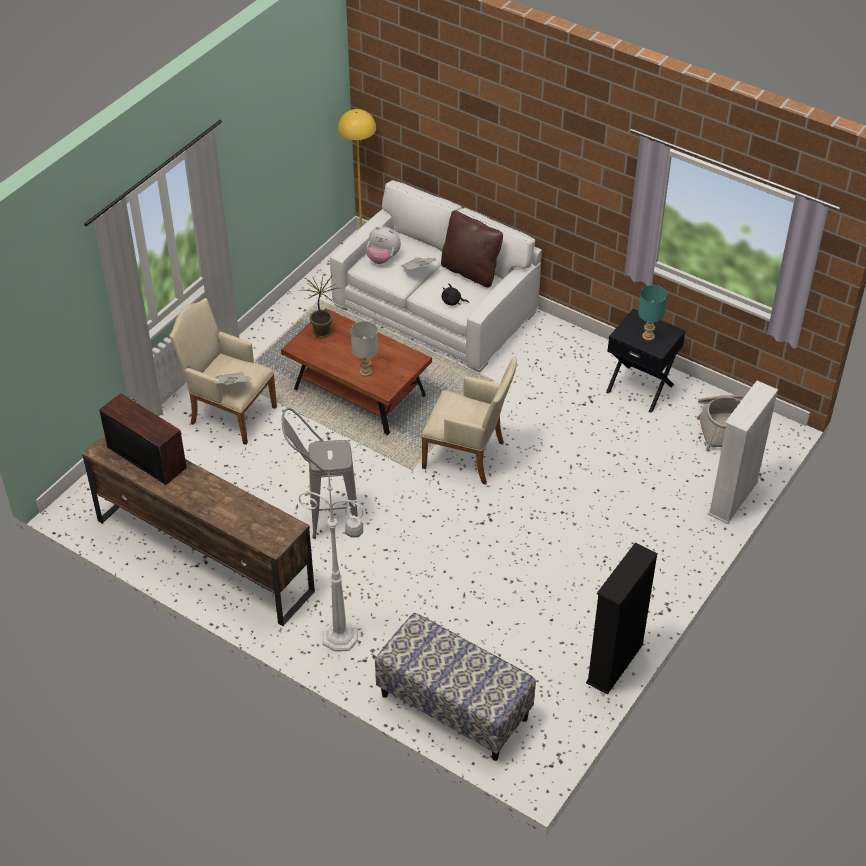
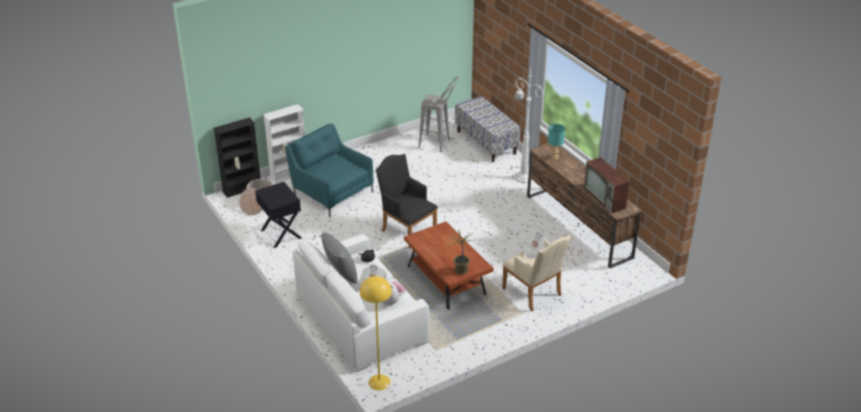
camera: 155 degrees left, 10 degrees down
grey stool [282,408,358,539] -> grey stool moved to [419,77,459,152]
grey table lamp [351,321,378,377] -> none
beige armchair [421,357,517,485] -> black armchair [376,154,438,248]
brown pillow [441,210,503,288] -> grey pillow [321,232,357,283]
black bookcase [586,543,658,695] -> black bookcase moved to [213,117,260,198]
turquoise table lamp [638,285,667,341] -> turquoise table lamp moved to [548,124,565,160]
none -> turquoise armchair [285,123,373,217]

